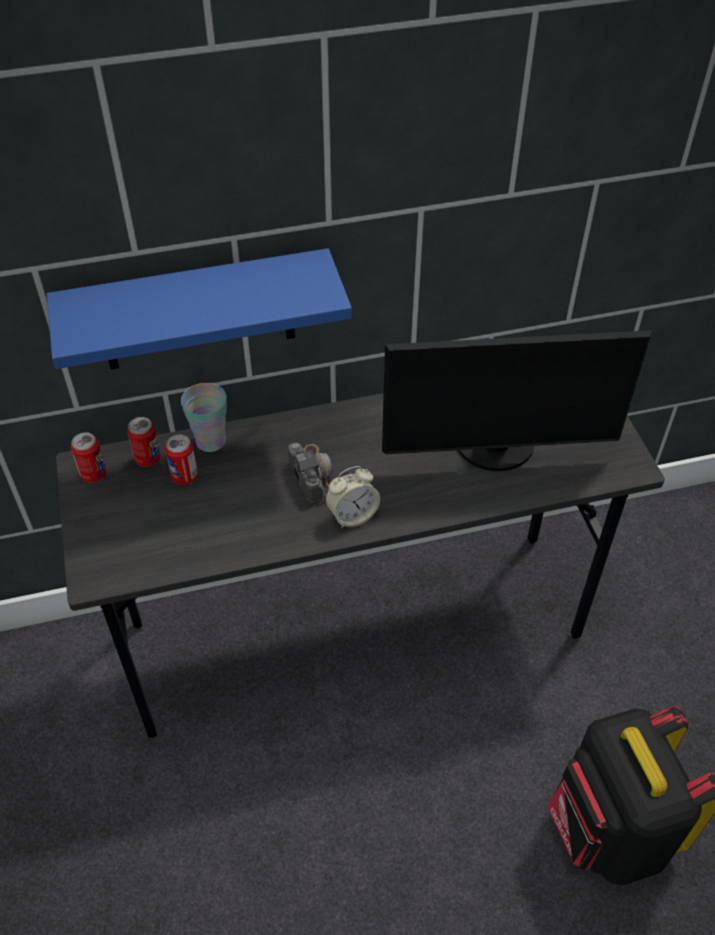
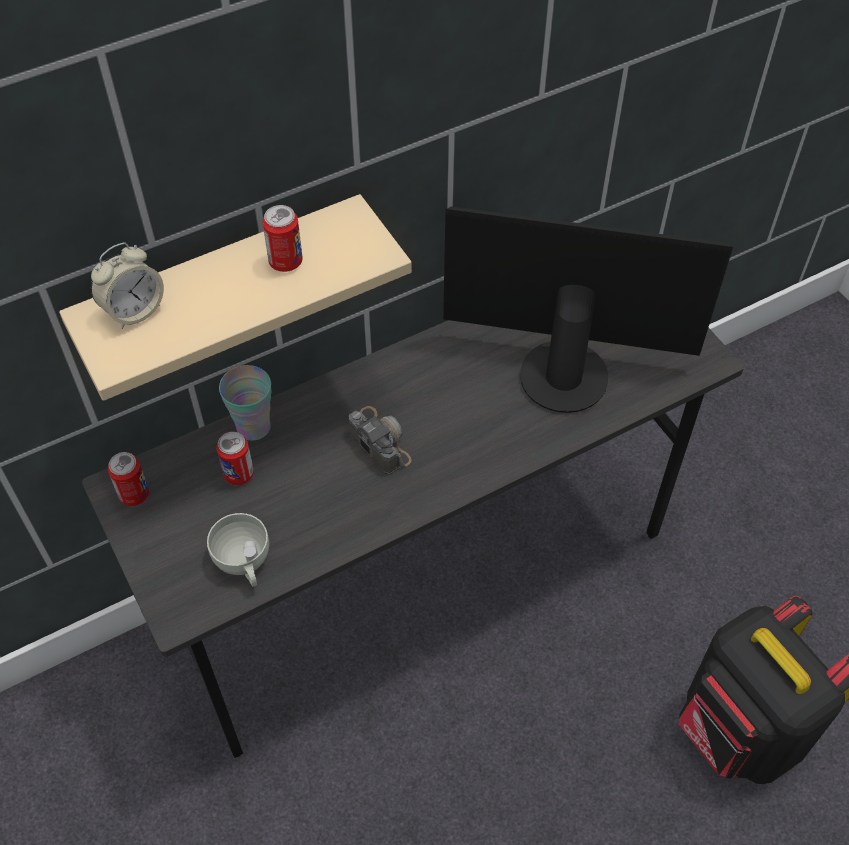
camera: 15 degrees left, 5 degrees up
blue shelf [47,248,352,369] -> beige shelf [59,194,412,401]
can [127,417,161,467] -> can moved to [262,205,303,272]
alarm clock [325,466,380,528] -> alarm clock moved to [91,242,164,329]
monitor [382,330,652,471] -> monitor turned 150 degrees counterclockwise [443,206,733,413]
none -> white cup [207,513,269,587]

